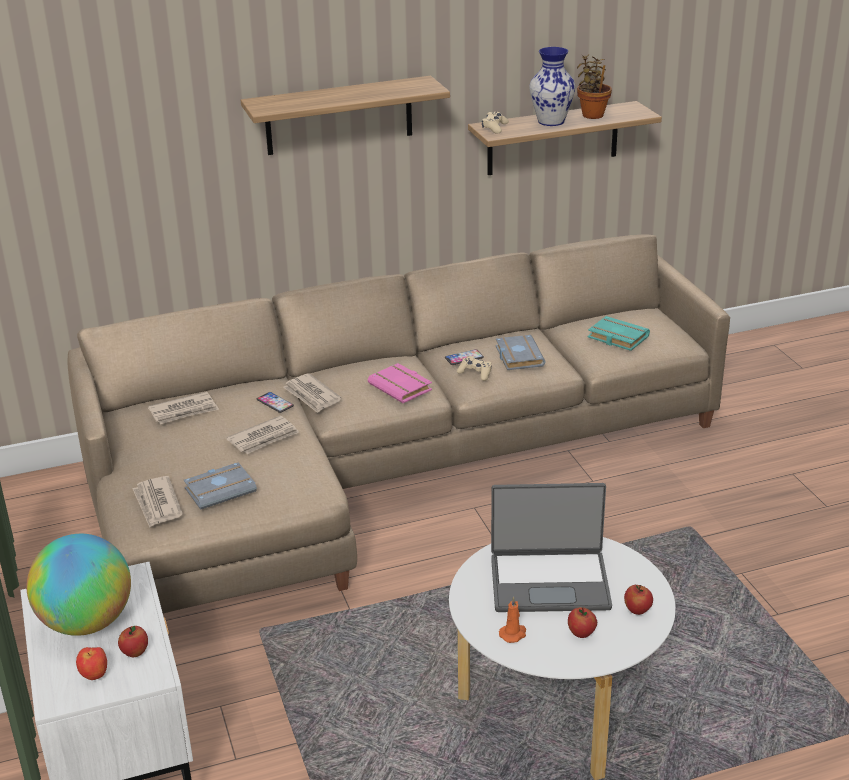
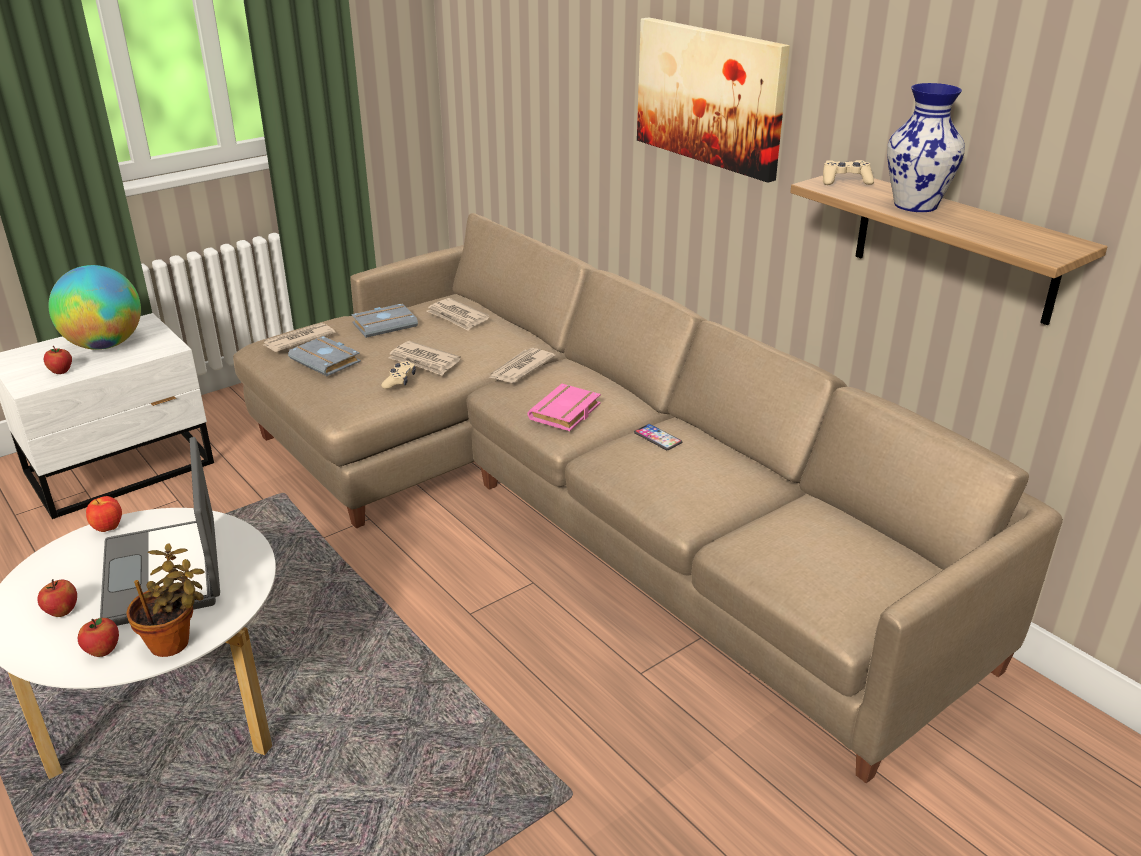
camera: 70 degrees right, 0 degrees up
apple [76,647,107,680] -> apple moved to [86,496,122,532]
shelf [241,76,450,155] -> picture [637,17,790,183]
phone [257,392,294,413] -> none
beige game controller [457,356,491,381] -> beige game controller moved to [381,361,416,389]
grey book [496,335,545,370] -> grey book moved to [352,304,418,338]
orange candle [499,596,526,643] -> none
potted plant [577,54,612,119] -> potted plant moved to [126,543,205,657]
turquoise book [588,316,650,351] -> none

